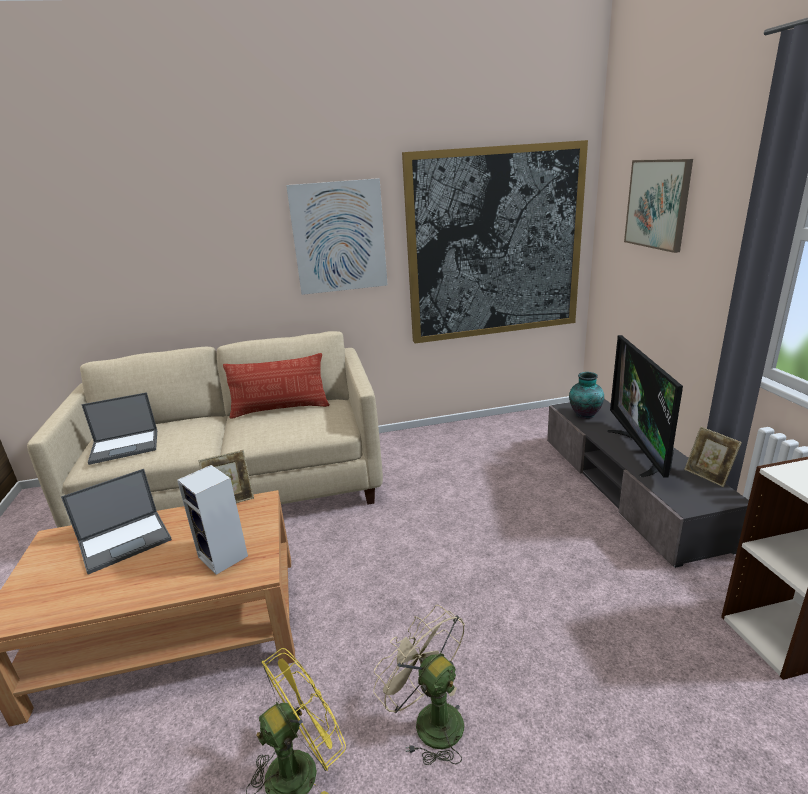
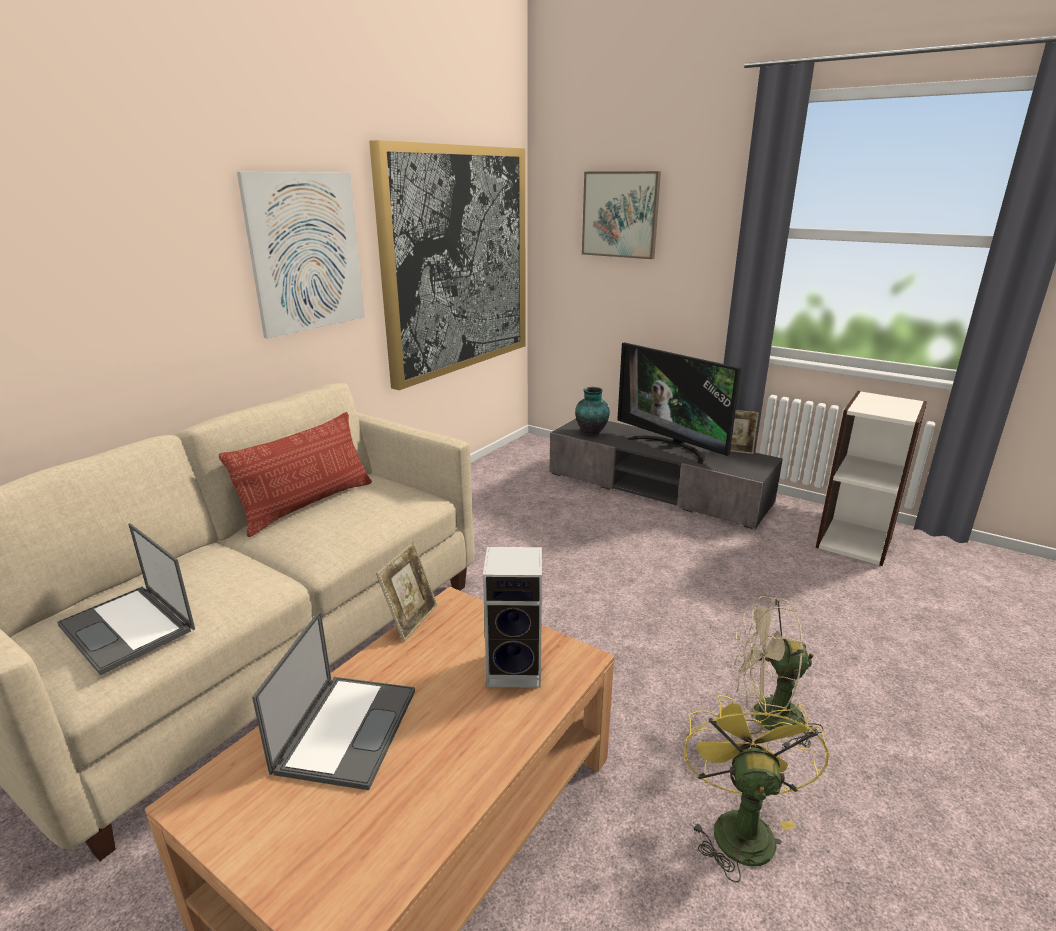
camera: 45 degrees left, 0 degrees up
laptop [82,392,157,465] -> laptop turned 105 degrees clockwise [57,523,195,675]

